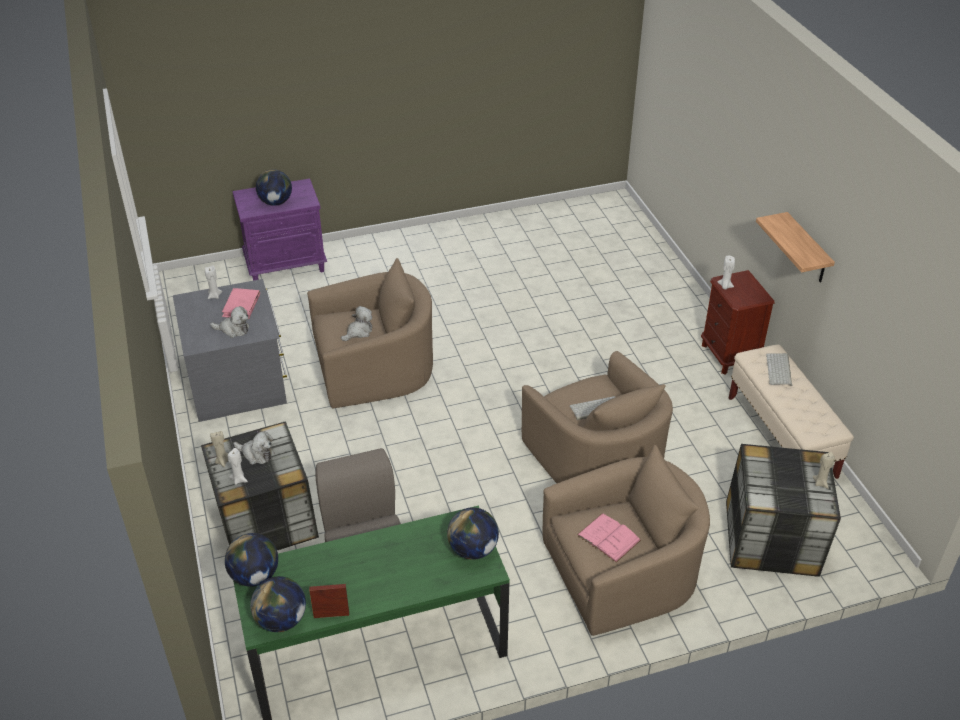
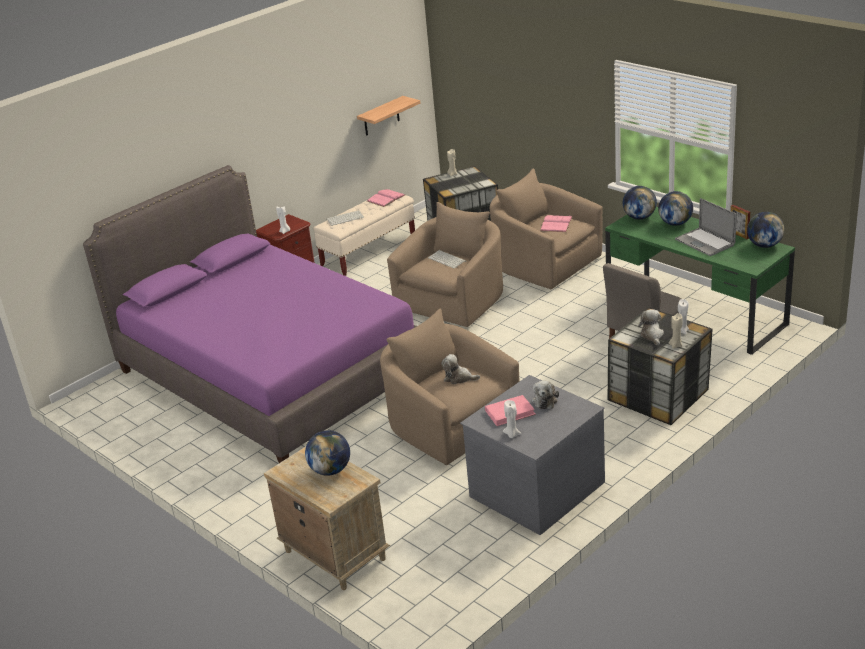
camera: 115 degrees left, 10 degrees down
plush toy [210,306,249,338] -> plush toy turned 150 degrees counterclockwise [532,380,559,409]
globe [225,533,278,587] -> globe moved to [658,191,693,226]
purple nightstand [232,178,327,281] -> beige nightstand [264,447,390,590]
shelf [756,212,835,283] -> shelf moved to [357,96,420,136]
none -> purple bed [83,165,417,463]
none -> pink book [367,189,405,207]
none -> laptop [675,198,737,256]

